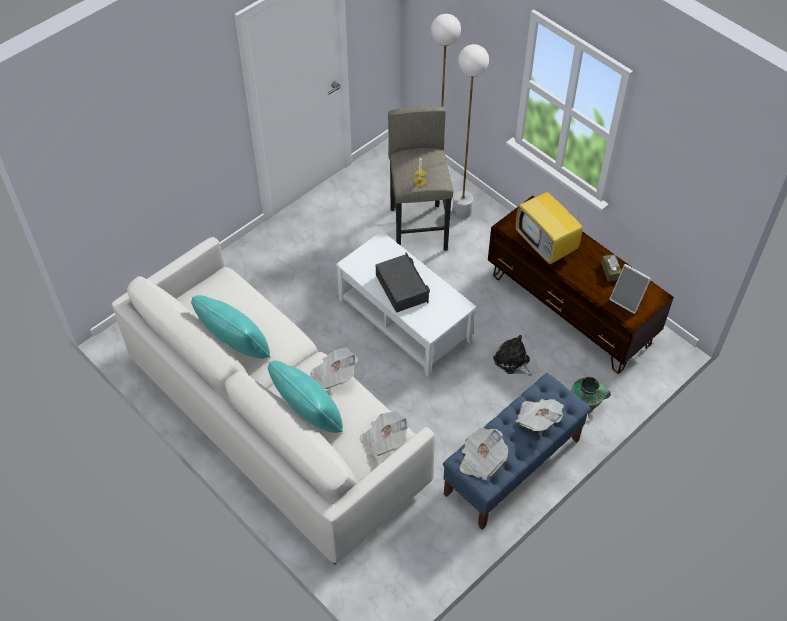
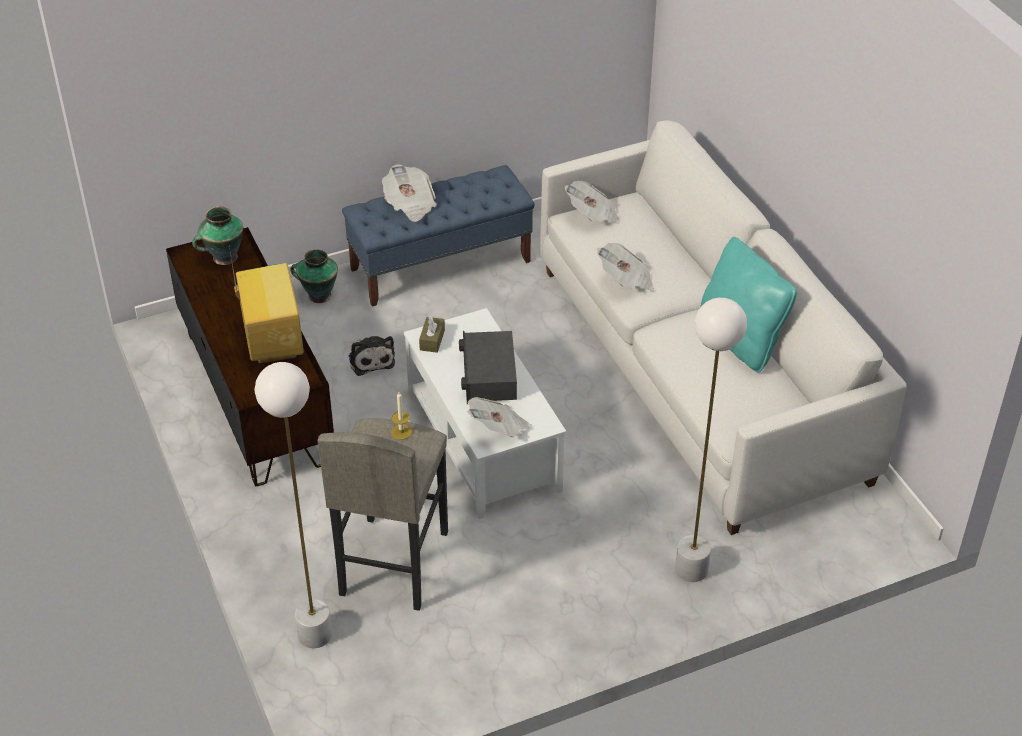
camera: 160 degrees left, 10 degrees down
turquoise pillow [268,361,343,433] -> none
white floor lamp [453,44,489,219] -> white floor lamp moved to [675,298,747,582]
newspaper [459,428,508,480] -> newspaper moved to [467,397,532,437]
brown tissue box [601,254,621,282] -> brown tissue box moved to [419,316,445,353]
picture frame [609,264,651,314] -> vase [192,206,243,265]

